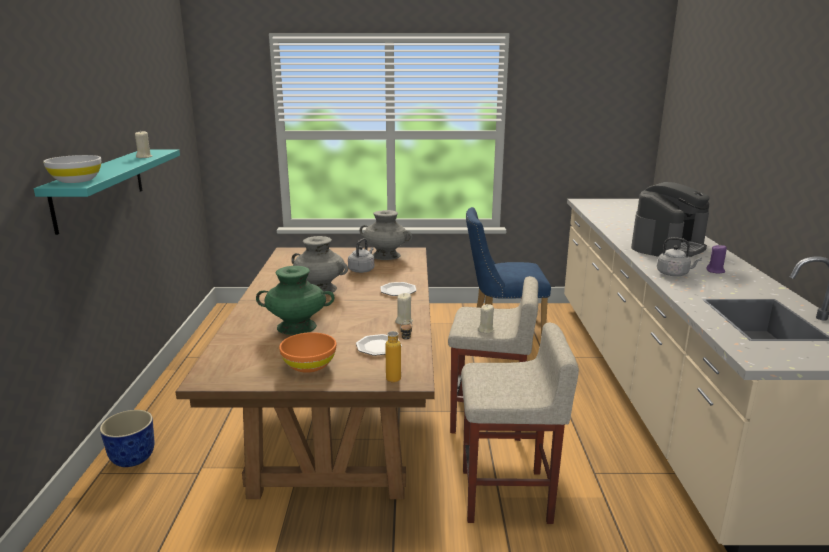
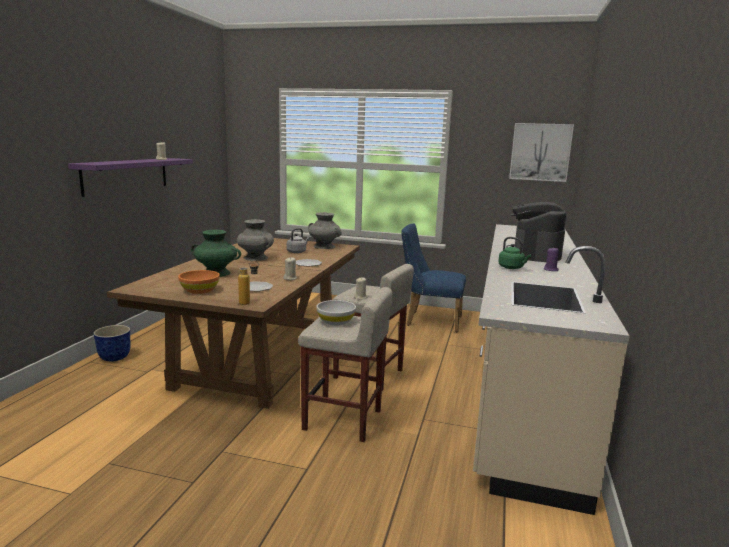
camera: 15 degrees right, 5 degrees down
turquoise shelf [34,149,180,235] -> purple shelf [68,158,193,197]
white bowl [43,155,101,183] -> white bowl moved to [317,300,356,325]
coffee machine [631,182,710,257] -> coffee machine turned 135 degrees clockwise [506,202,566,262]
grey kettle [657,237,702,276] -> green kettle [498,237,531,269]
none -> picture [509,123,574,182]

